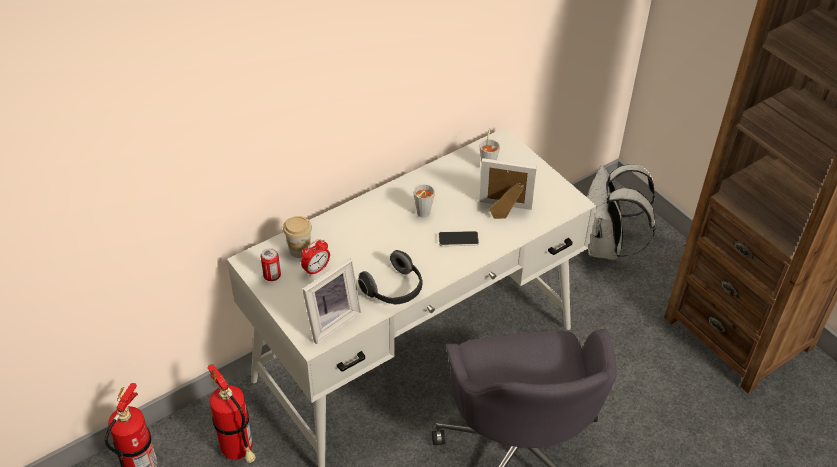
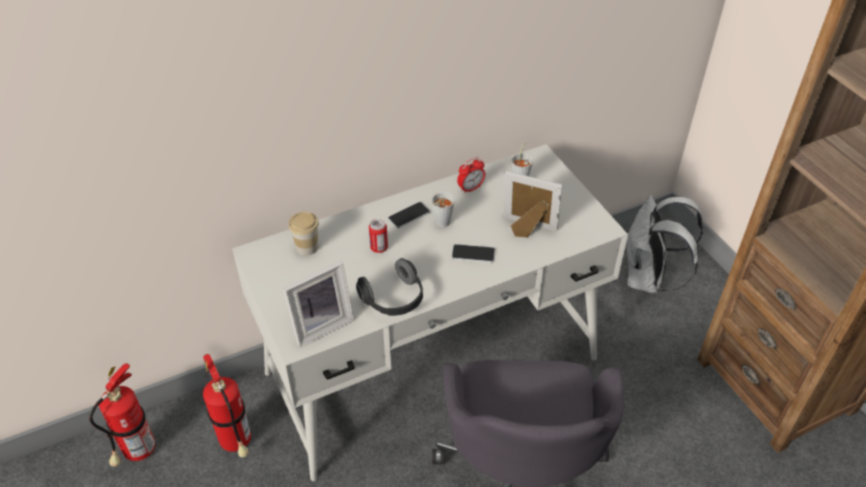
camera: 10 degrees right, 0 degrees up
can [261,248,281,281] -> can moved to [369,219,388,253]
alarm clock [301,239,330,276] -> alarm clock moved to [457,157,485,194]
none -> phone [388,202,430,228]

